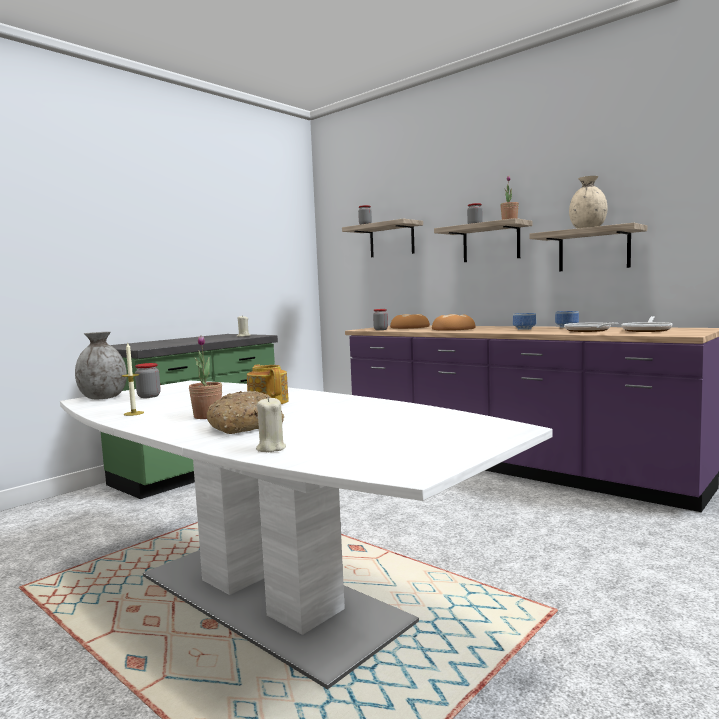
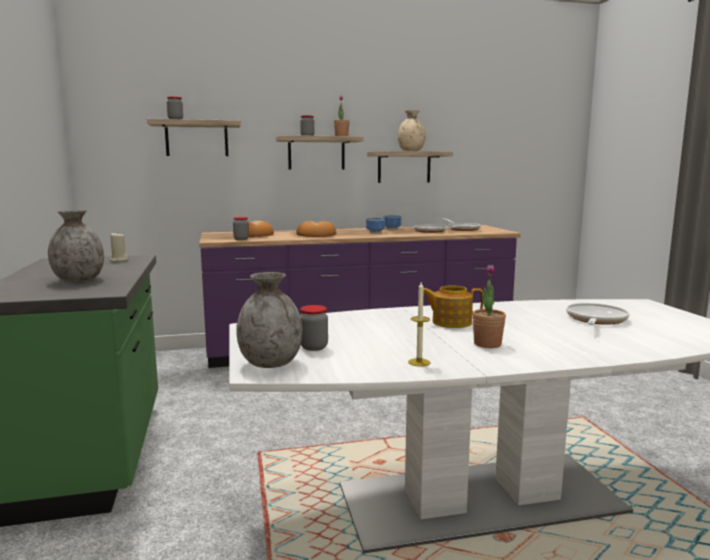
camera: 55 degrees left, 5 degrees up
bread [207,391,284,434] -> none
beige candle [256,397,286,452] -> none
none -> grey vase [48,210,104,282]
none -> frying pan [566,303,630,325]

